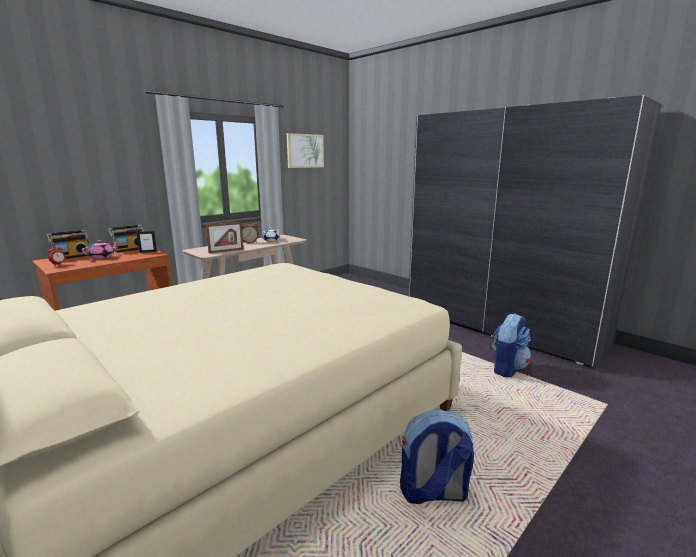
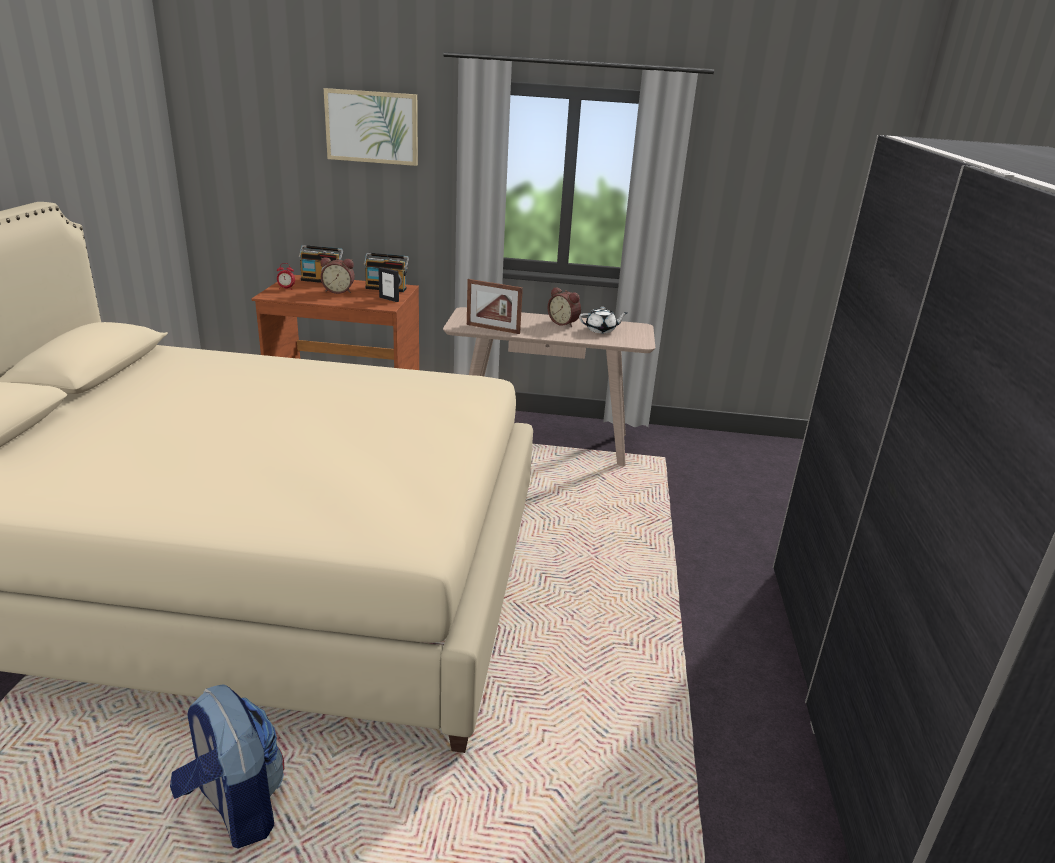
camera: 50 degrees right, 10 degrees up
pink teapot [82,240,119,259] -> alarm clock [320,257,355,294]
picture [287,133,324,168] -> picture moved to [324,88,418,166]
backpack [491,313,531,377] -> none

